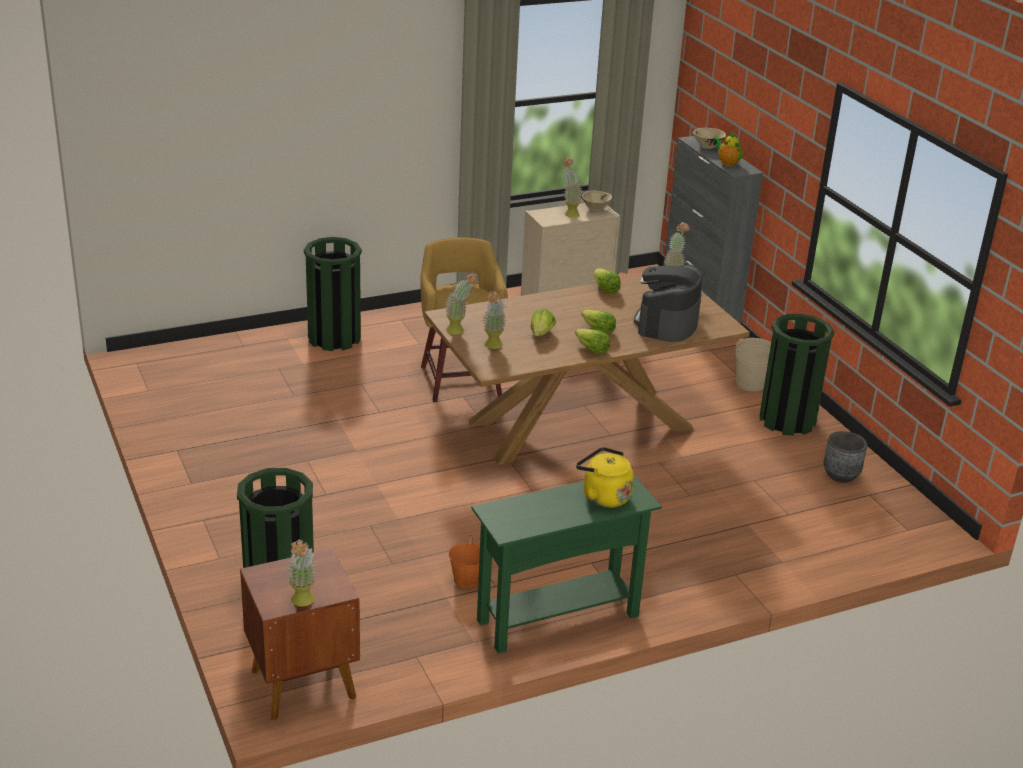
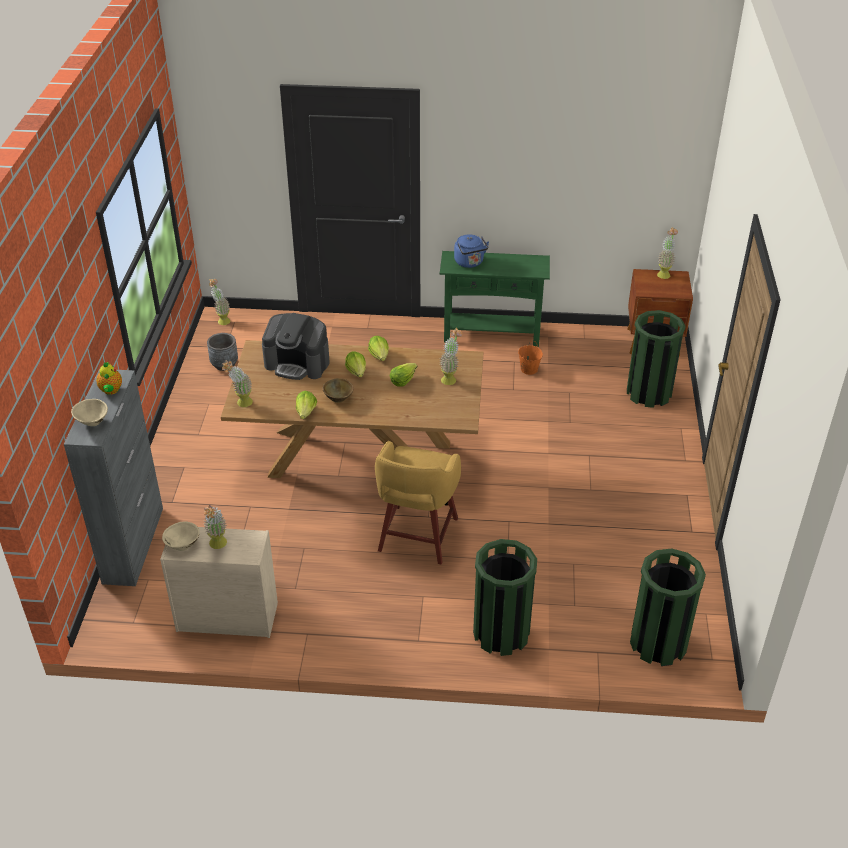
camera: 150 degrees left, 10 degrees up
potted plant [445,273,477,335] -> potted plant moved to [209,279,231,325]
yellow kettle [576,447,634,508] -> blue kettle [454,234,489,268]
coffee machine [634,264,702,342] -> coffee machine turned 60 degrees clockwise [262,313,330,380]
beige bucket [735,338,771,391] -> none
green trash can [760,314,835,436] -> green trash can moved to [630,548,706,666]
none -> brown bowl [323,378,354,403]

